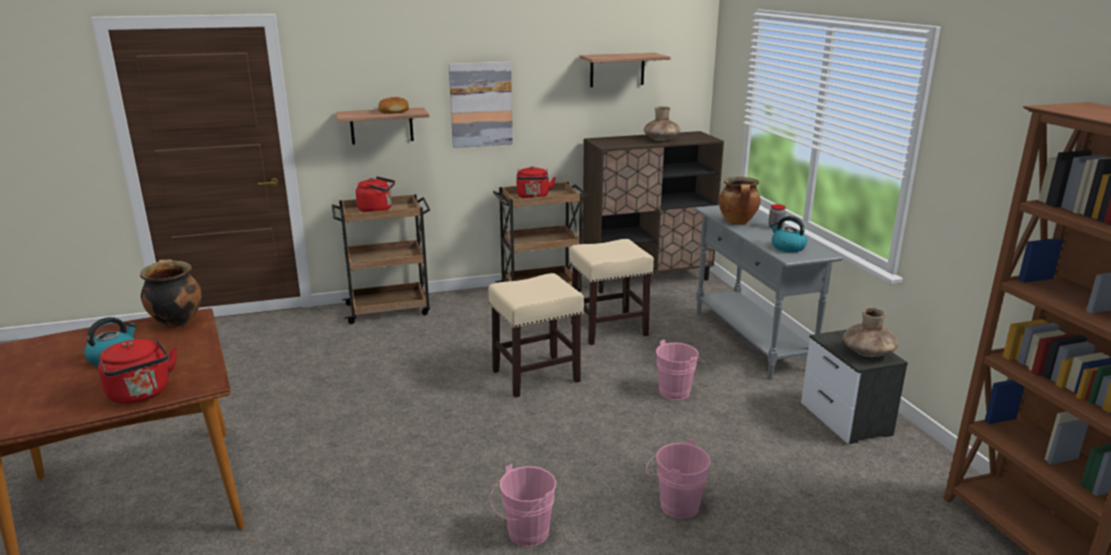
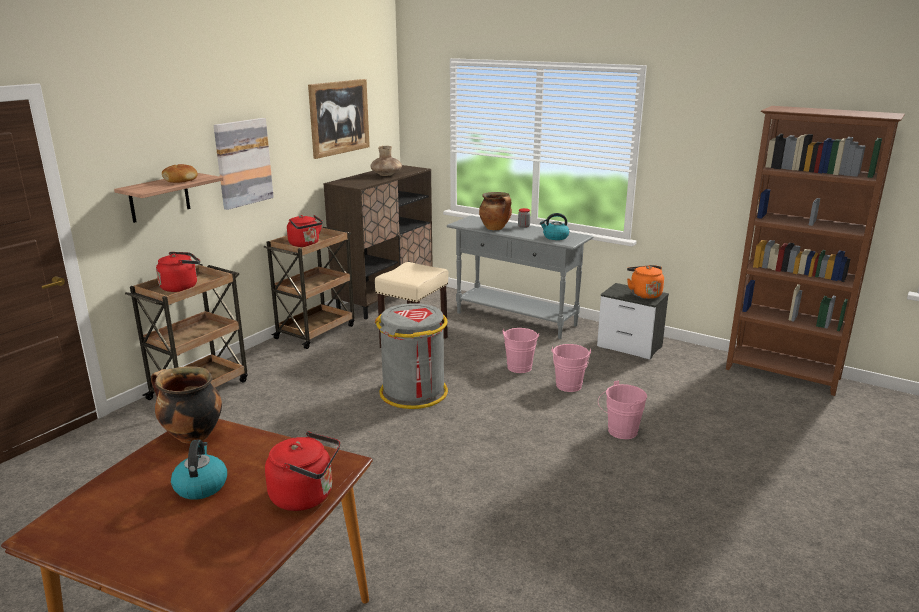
camera: 40 degrees left, 0 degrees up
beige stool [488,273,584,398] -> grey trash can [375,303,448,409]
pink bucket [490,464,556,546] -> pink bucket moved to [551,344,591,392]
shelf [579,53,670,87] -> picture [308,79,370,159]
brown vase [843,307,898,357] -> orange kettle [627,265,664,299]

